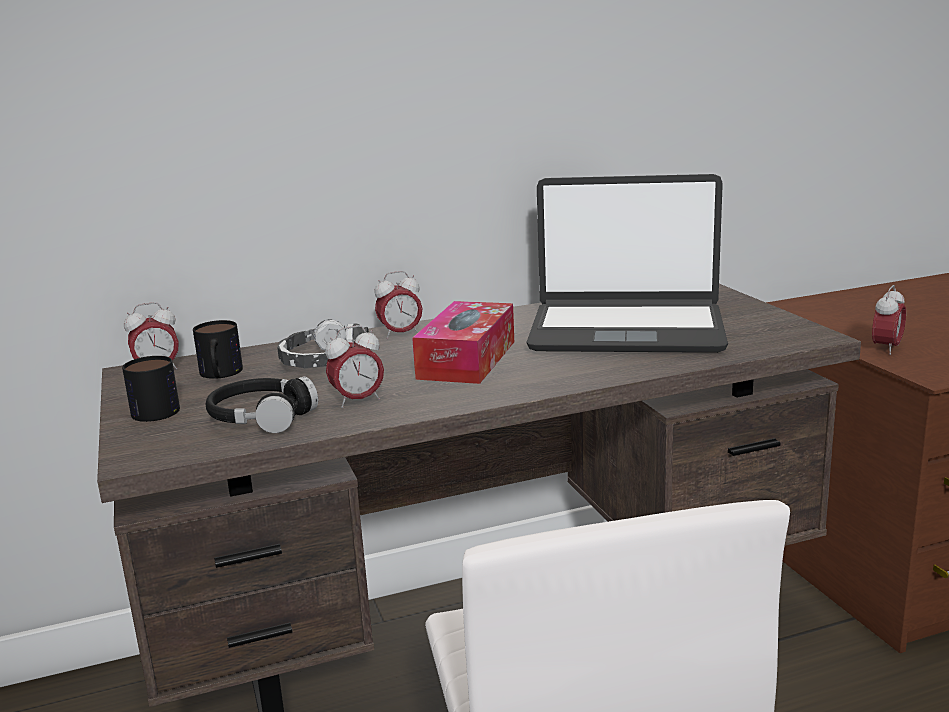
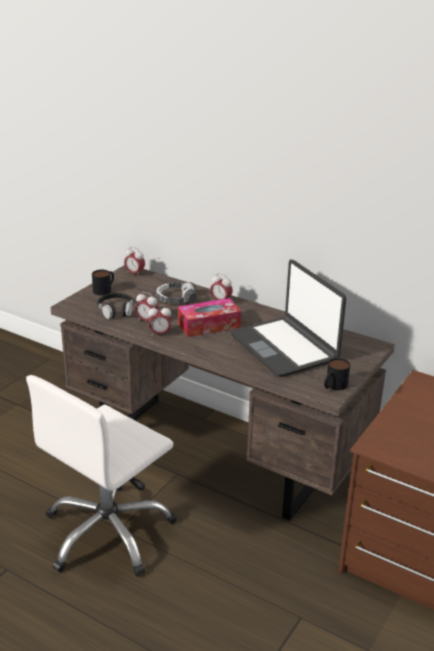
camera: 50 degrees right, 10 degrees up
mug [193,320,243,379] -> mug moved to [324,358,350,390]
alarm clock [872,285,906,355] -> alarm clock moved to [148,305,171,336]

